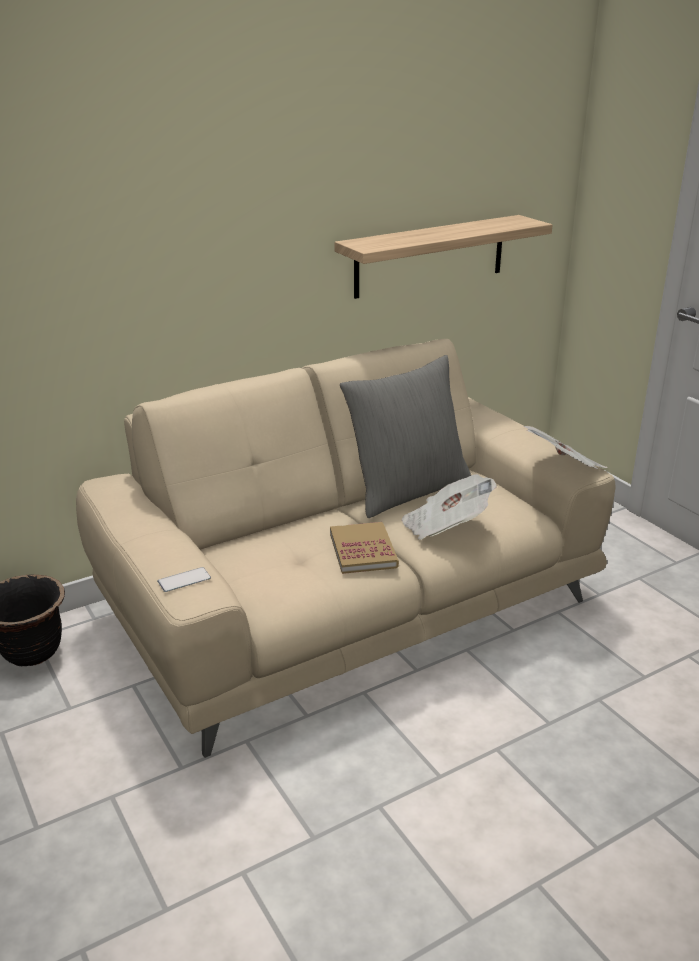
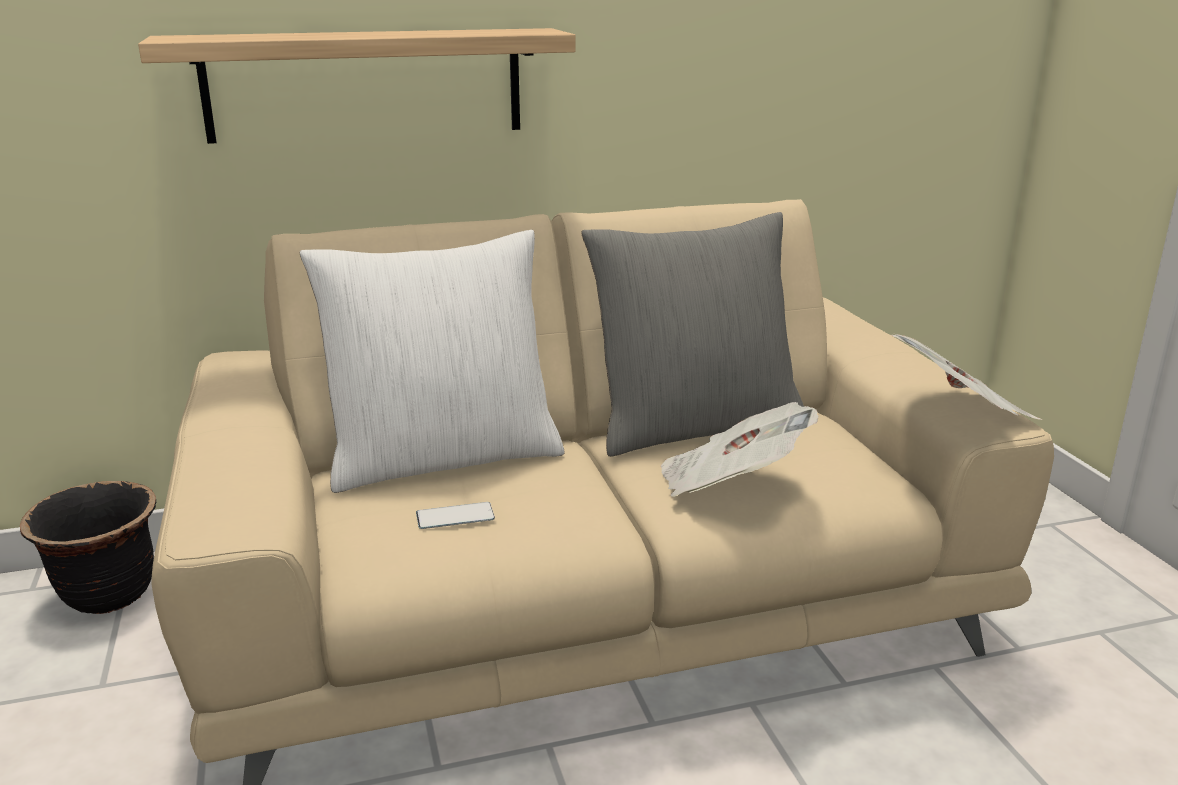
camera: 15 degrees right, 5 degrees down
phone [157,567,211,592] -> phone moved to [416,502,495,529]
book [330,522,399,574] -> none
shelf [335,215,553,299] -> shelf moved to [138,28,576,144]
none -> white pillow [300,230,565,493]

